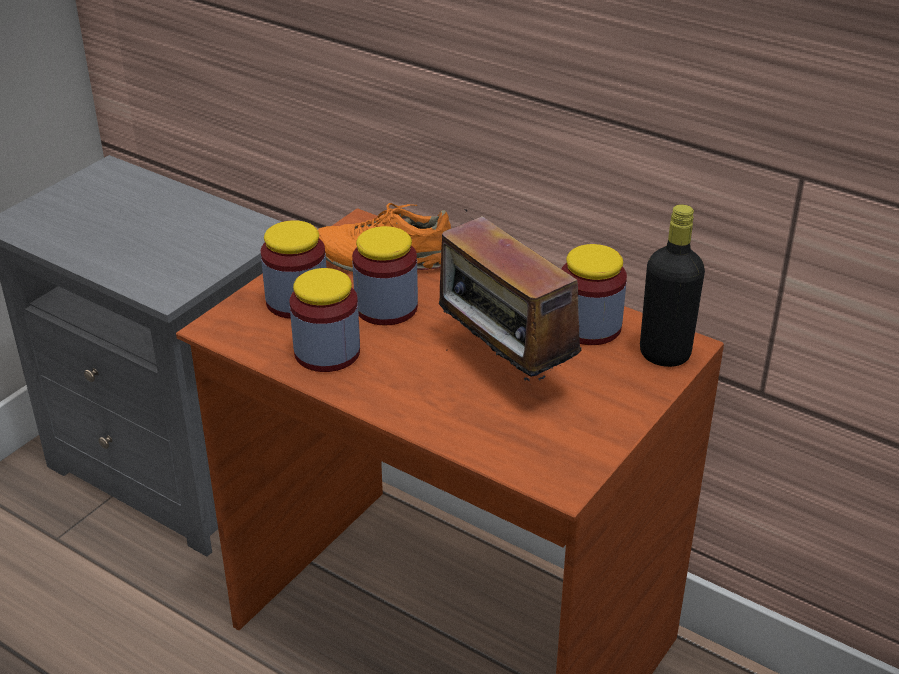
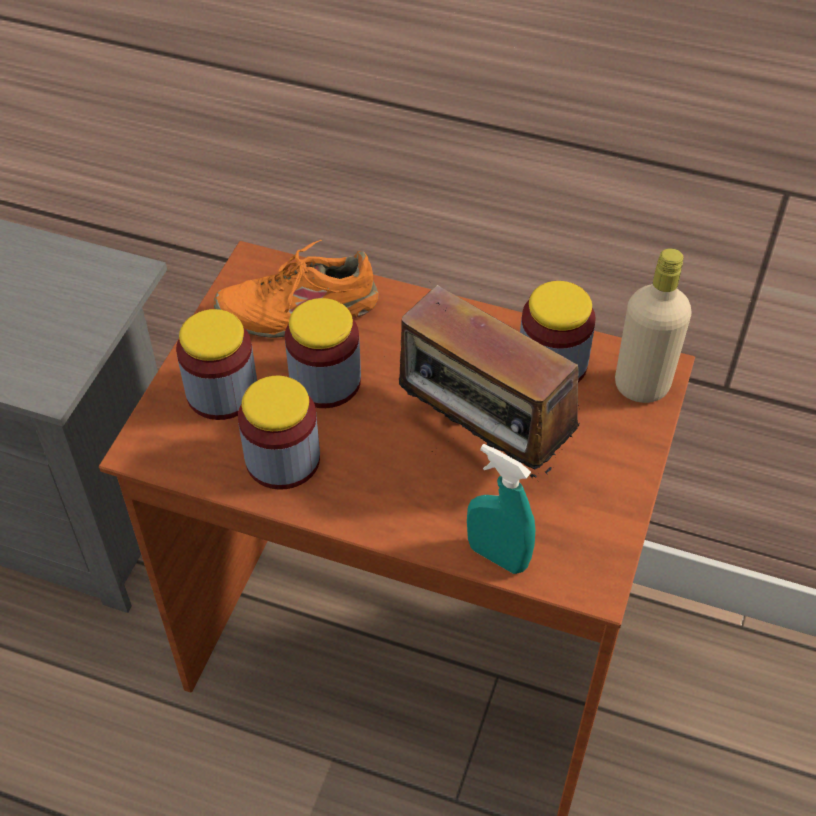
camera: 15 degrees left, 15 degrees up
black bottle [640,204,705,367] -> beige bottle [615,248,692,403]
none -> turquoise spray bottle [467,444,535,574]

